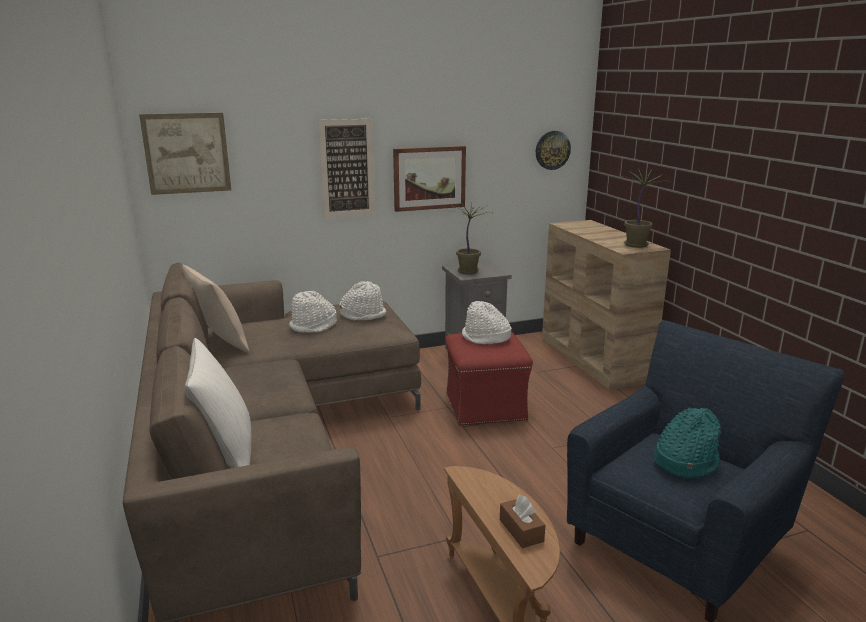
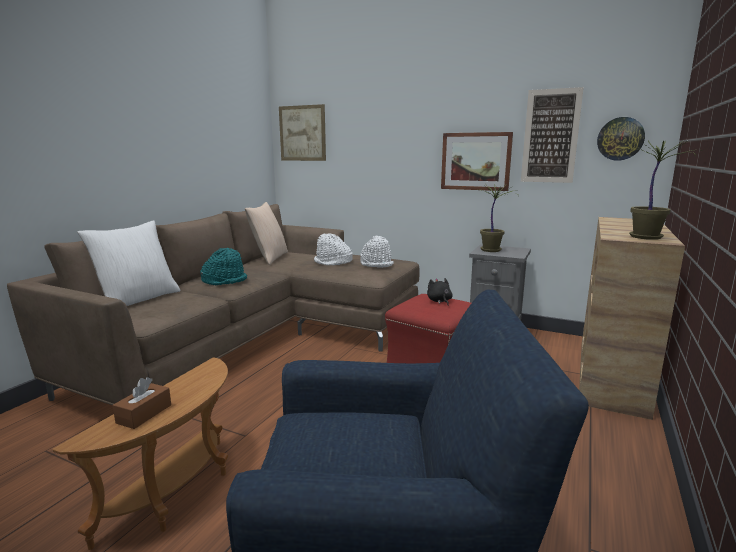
camera: 45 degrees right, 5 degrees down
picture [318,119,375,218] -> picture moved to [521,87,584,183]
white hat [462,301,511,344] -> black plush toy [427,278,453,305]
turquoise hat [654,408,721,478] -> turquoise hat moved to [200,248,247,285]

